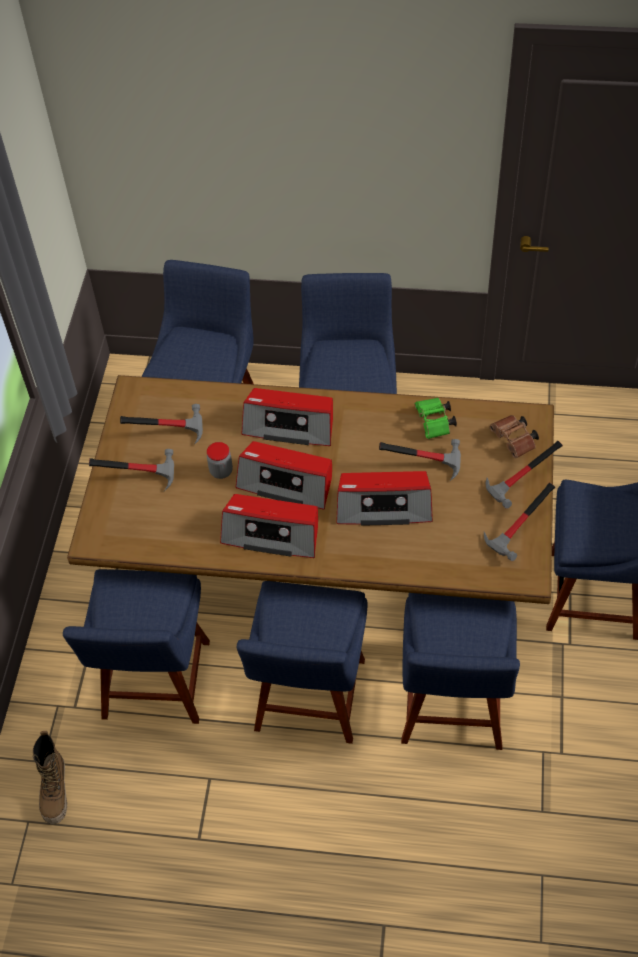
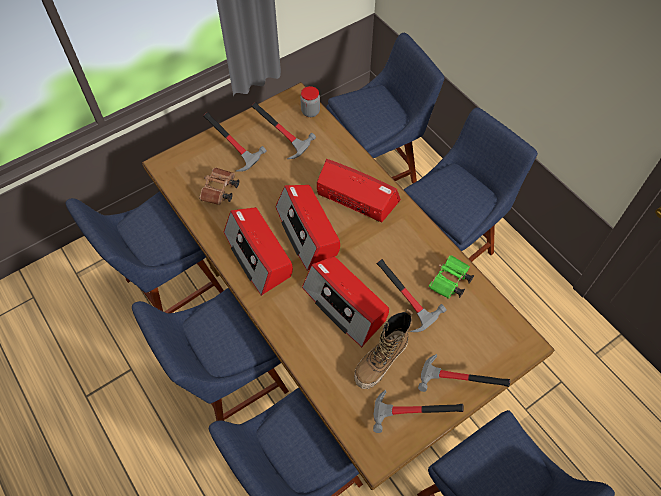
camera: 45 degrees right, 5 degrees up
boot [33,731,67,824] -> boot moved to [354,309,413,389]
jar [207,442,233,479] -> jar moved to [300,86,320,117]
radio [241,388,333,446] -> radio turned 150 degrees clockwise [317,159,401,223]
brown binoculars [490,415,539,458] -> brown binoculars moved to [199,168,239,205]

